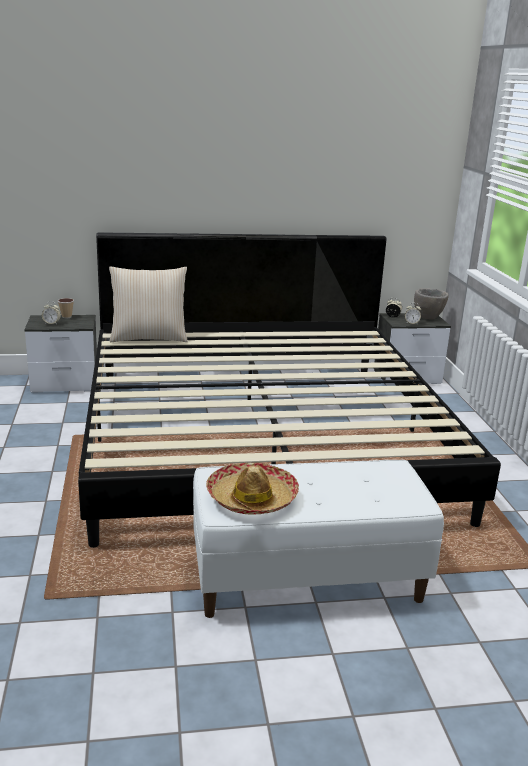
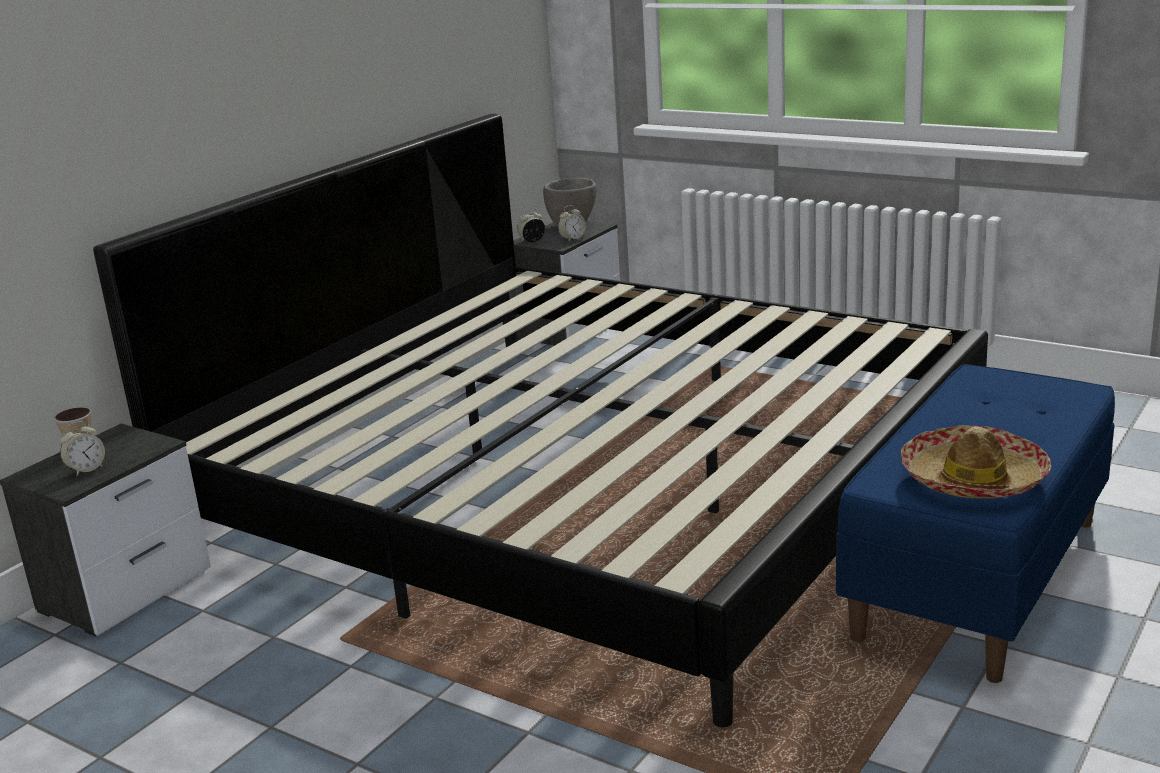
camera: 45 degrees left, 0 degrees up
beige pillow [109,266,188,342] -> none
white bench [193,460,444,618] -> blue bench [836,364,1115,683]

